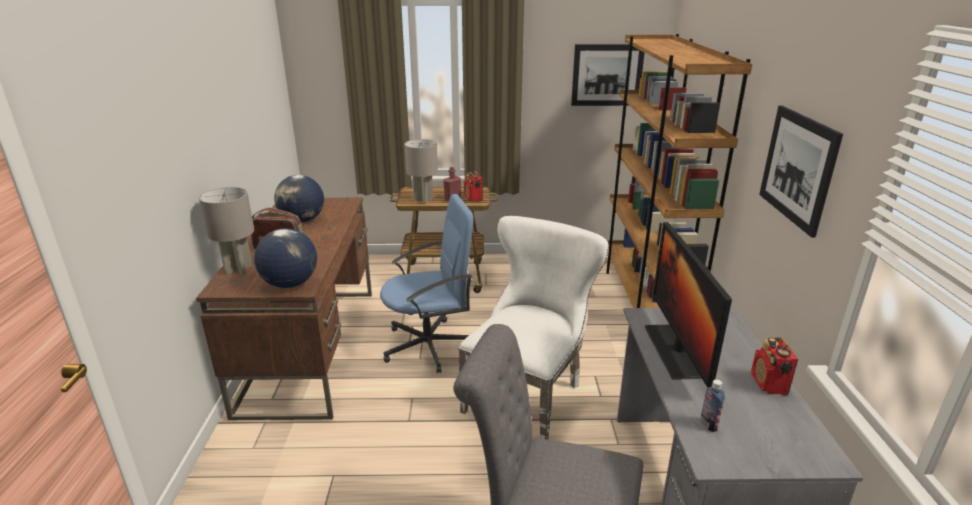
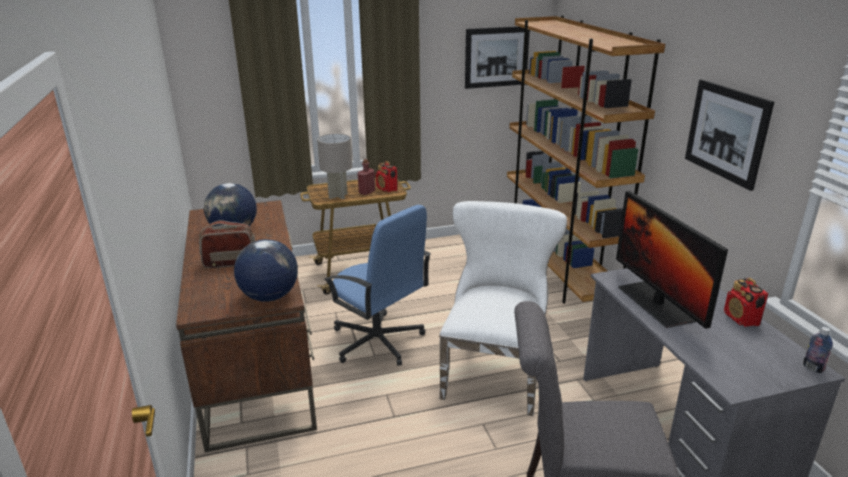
camera: 15 degrees left, 0 degrees up
grey table lamp [199,187,254,275] -> none
blue office chair [380,194,473,373] -> blue office chair turned 75 degrees clockwise [324,205,431,366]
bottle [700,379,725,432] -> bottle moved to [803,327,833,373]

